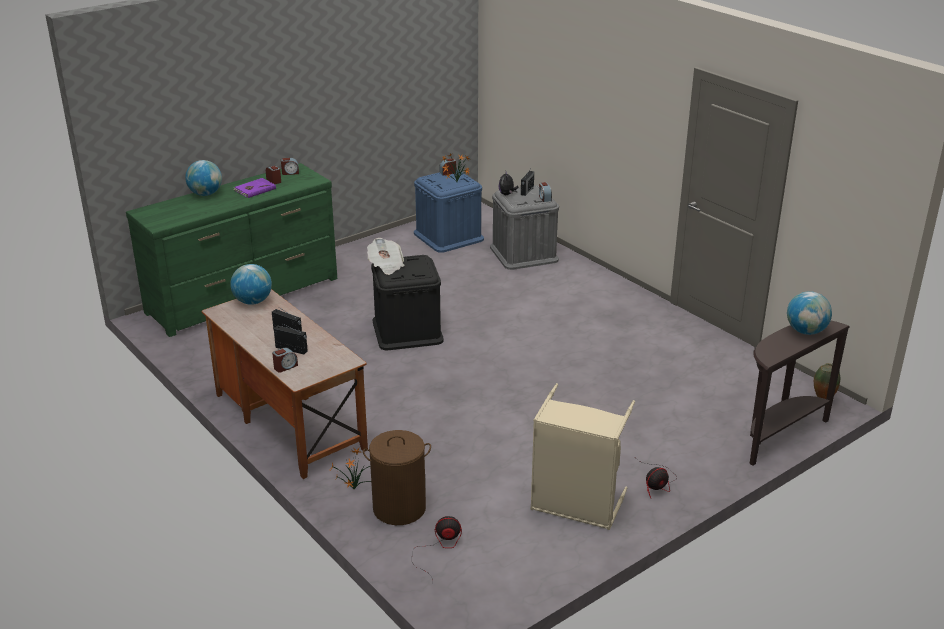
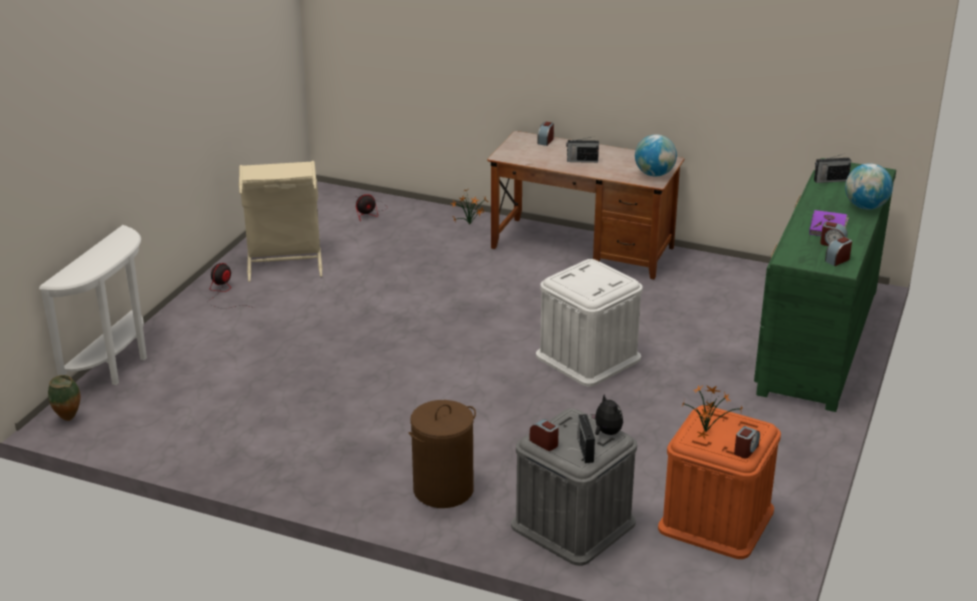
camera: 150 degrees right, 0 degrees up
radio [274,322,308,354] -> radio moved to [814,153,851,183]
brown laundry basket [363,430,431,525] -> brown laundry basket moved to [409,400,476,508]
newspaper [367,238,405,275] -> none
black storage box [371,255,444,350] -> white storage box [536,259,643,386]
blue storage box [414,170,484,253] -> orange storage box [658,405,781,559]
brown console table [749,321,850,466] -> white console table [39,225,147,385]
globe [787,291,832,335] -> none

